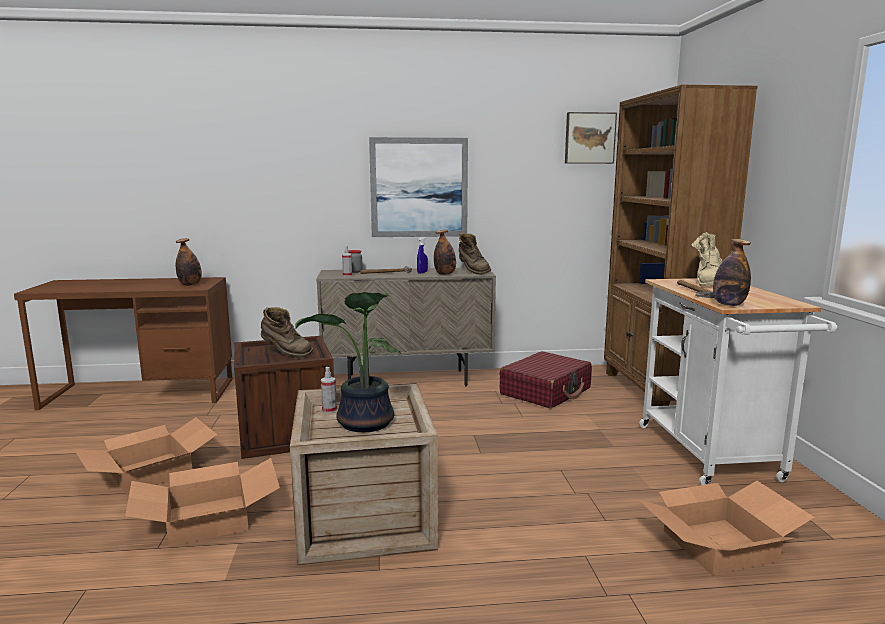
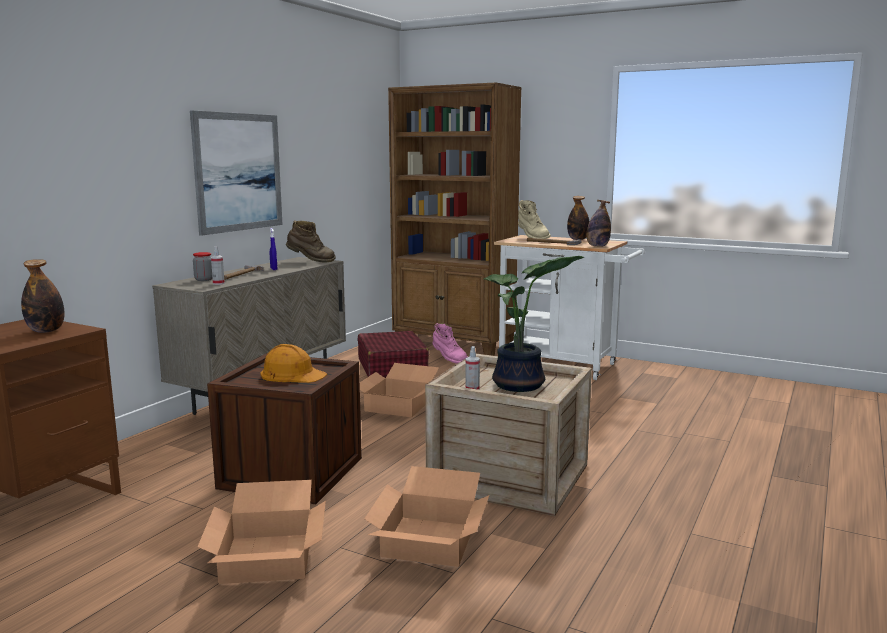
camera: 55 degrees left, 0 degrees up
brown boot [261,307,313,358] -> orange hard hat [260,344,327,383]
bottle [434,230,456,275] -> bottle moved to [567,196,589,240]
picture [565,112,617,164] -> none
cardboard box [637,481,815,575] -> cardboard box moved to [360,363,439,417]
none -> pink boot [433,323,468,364]

